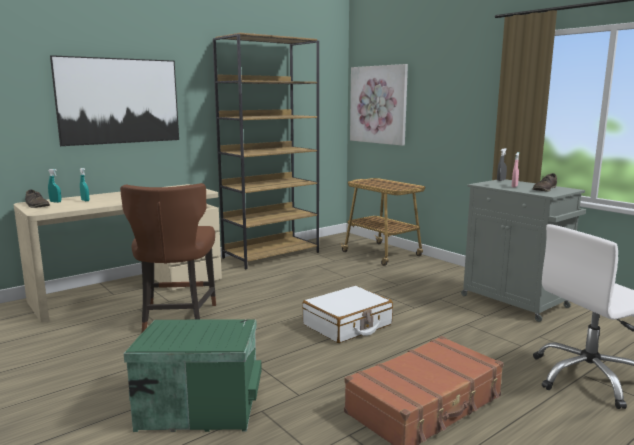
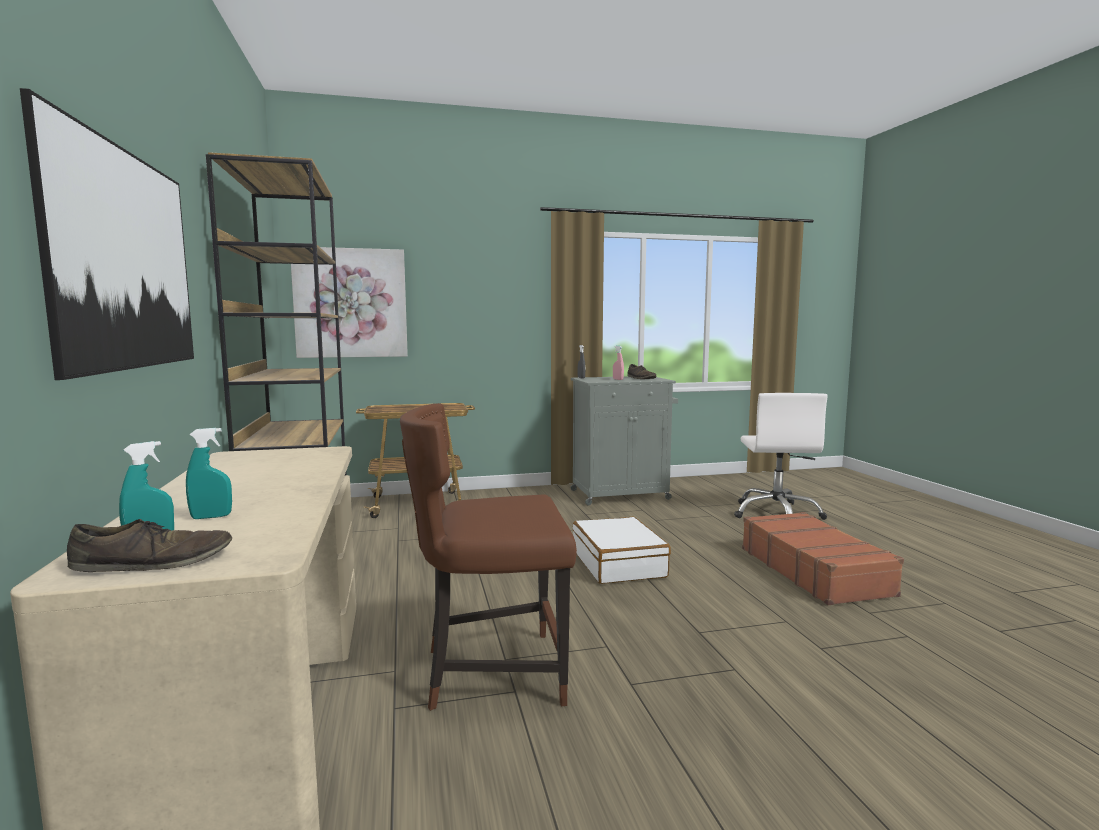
camera: 65 degrees left, 5 degrees down
brown chair [120,183,216,332] -> brown chair turned 150 degrees clockwise [400,403,577,711]
green storage box [124,319,262,432] -> none

